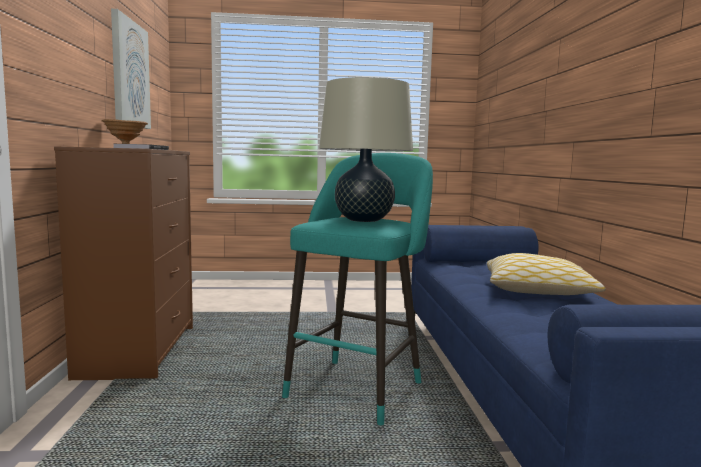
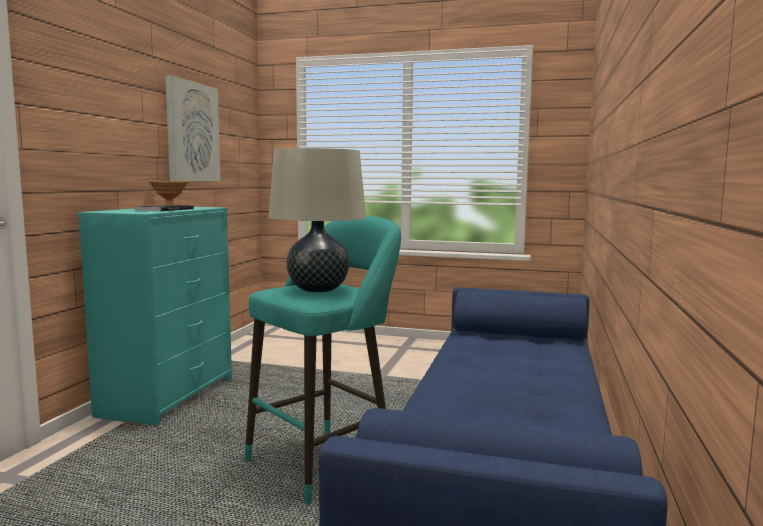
camera: 20 degrees right, 0 degrees up
brown dresser [54,146,193,380] -> turquoise dresser [77,207,232,425]
pillow [487,253,606,295] -> none

